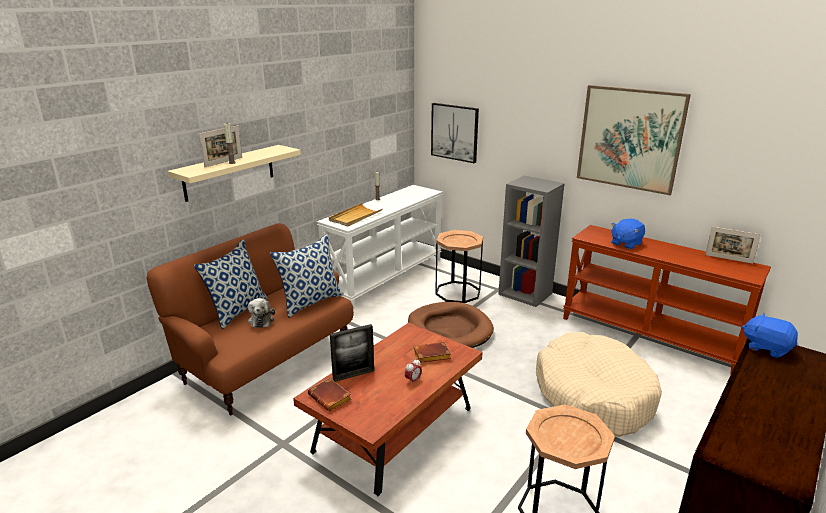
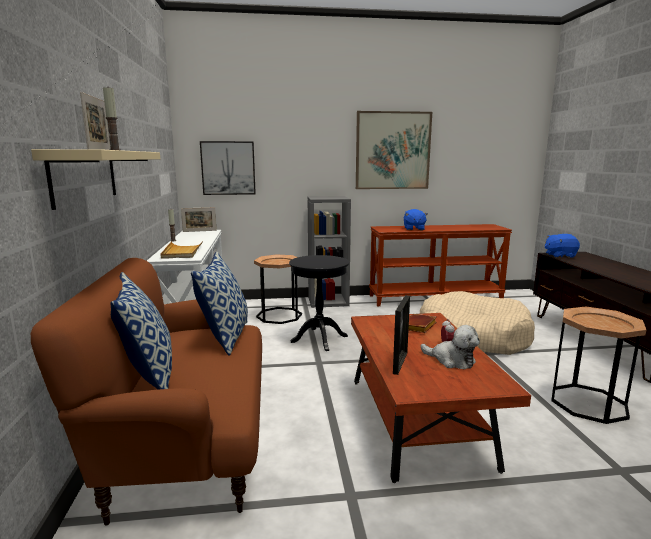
camera: 45 degrees left, 10 degrees down
plush toy [248,298,275,328] -> plush toy moved to [421,325,480,369]
brown book [308,378,351,412] -> none
brown dog bed [408,302,494,348] -> black side table [289,255,349,351]
picture frame [705,227,761,264] -> picture frame moved to [181,207,217,232]

